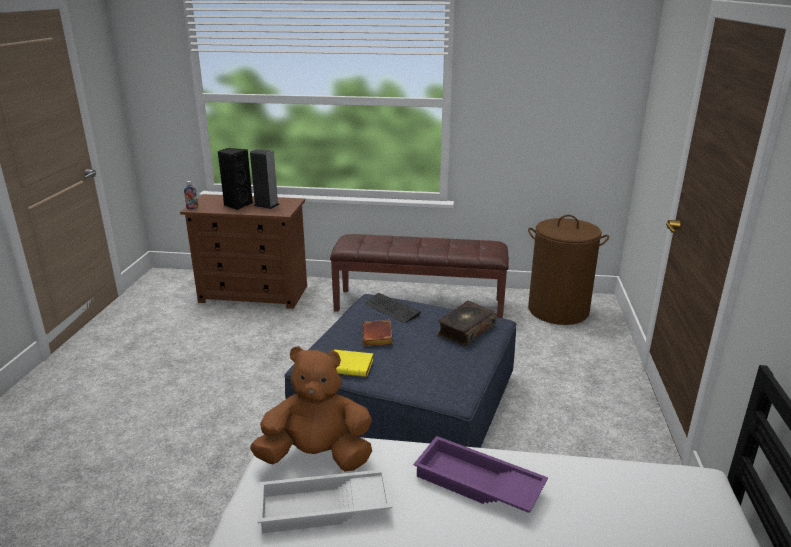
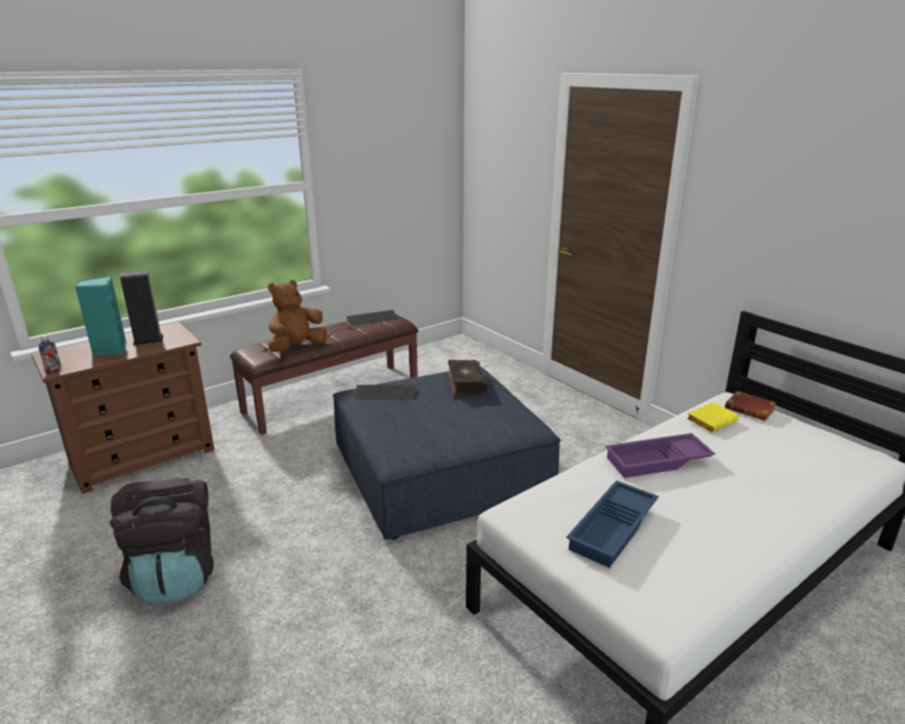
camera: 45 degrees left, 0 degrees up
black speaker [218,148,253,210] -> turquoise speaker [75,276,127,356]
brown plush toy [250,346,372,471] -> brown plush toy moved to [268,280,327,352]
white tray [257,469,392,533] -> blue tray [566,480,659,568]
yellow book [334,350,373,377] -> yellow book moved to [687,402,739,433]
brown book [362,320,393,346] -> brown book moved to [725,391,777,421]
brown laundry basket [528,215,609,325] -> none
none -> black backpack [110,478,214,604]
none -> keyboard [346,310,398,326]

